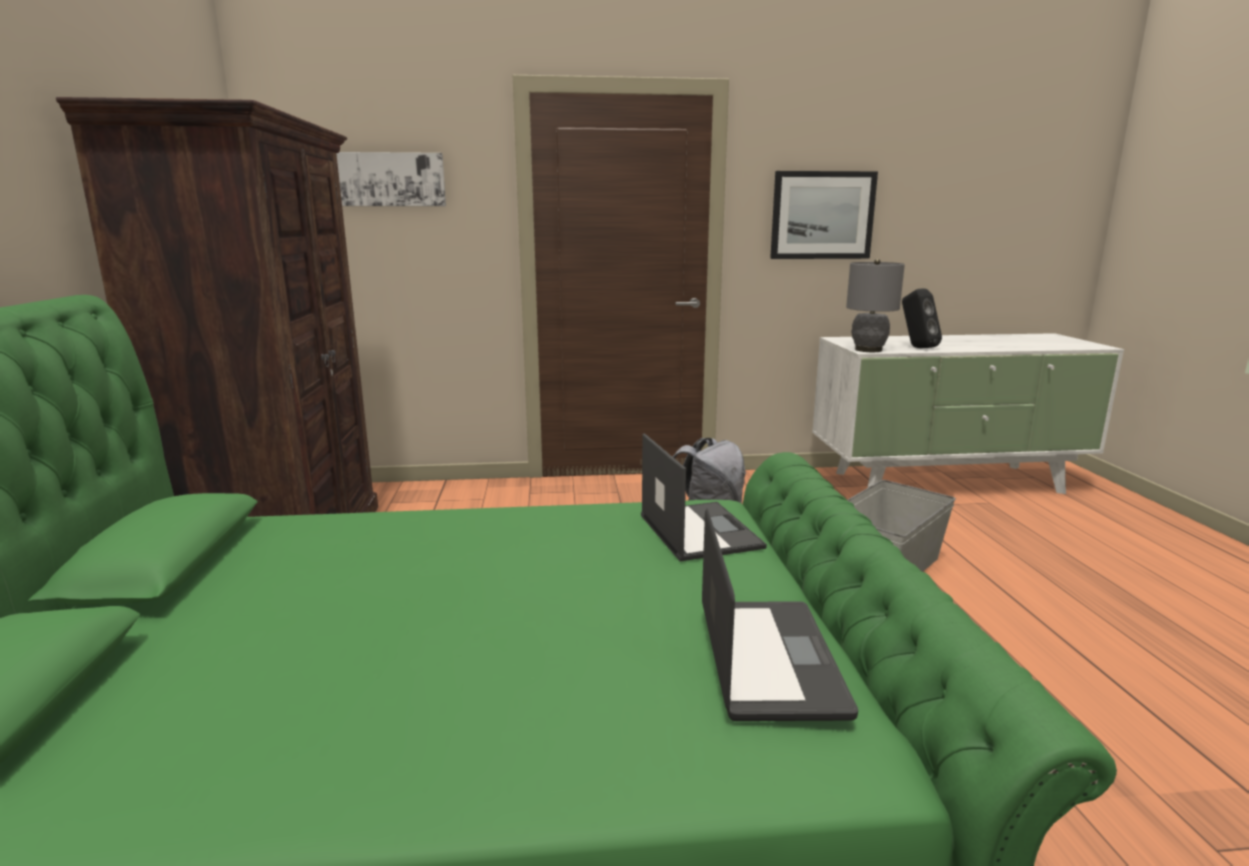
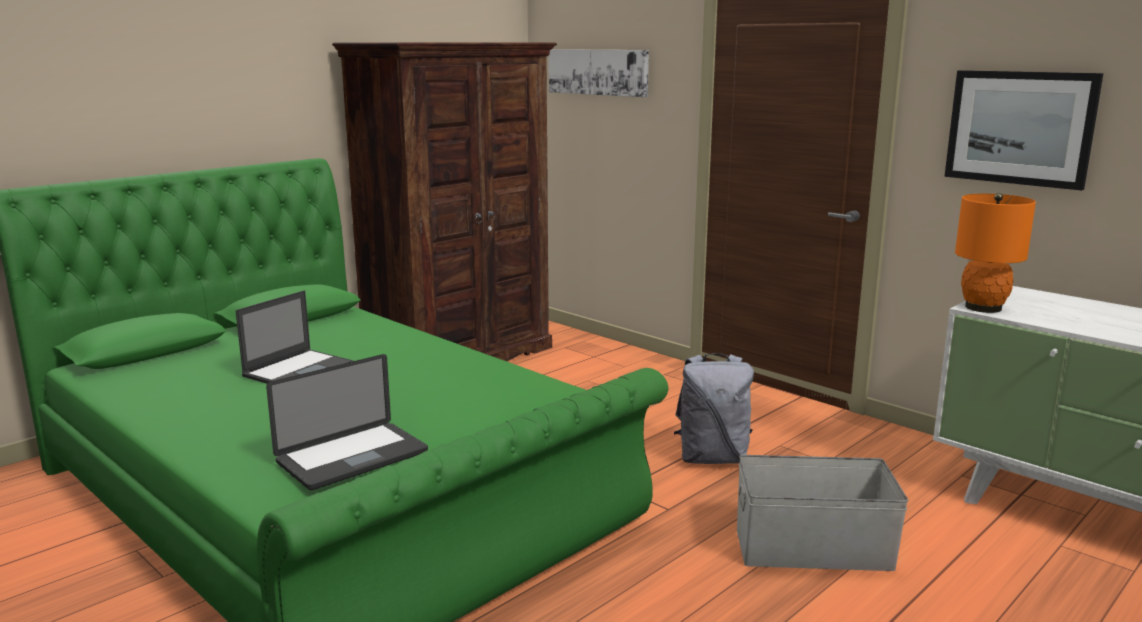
camera: 50 degrees right, 0 degrees up
laptop [641,433,767,561] -> laptop moved to [235,290,353,384]
grey table lamp [846,259,905,352] -> orange table lamp [955,193,1036,313]
black speaker [902,289,942,348] -> none

